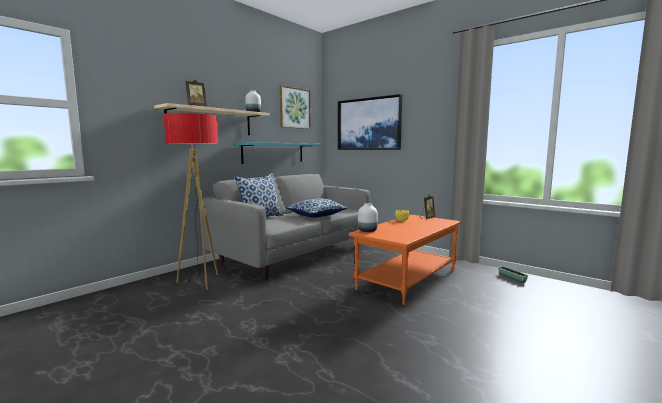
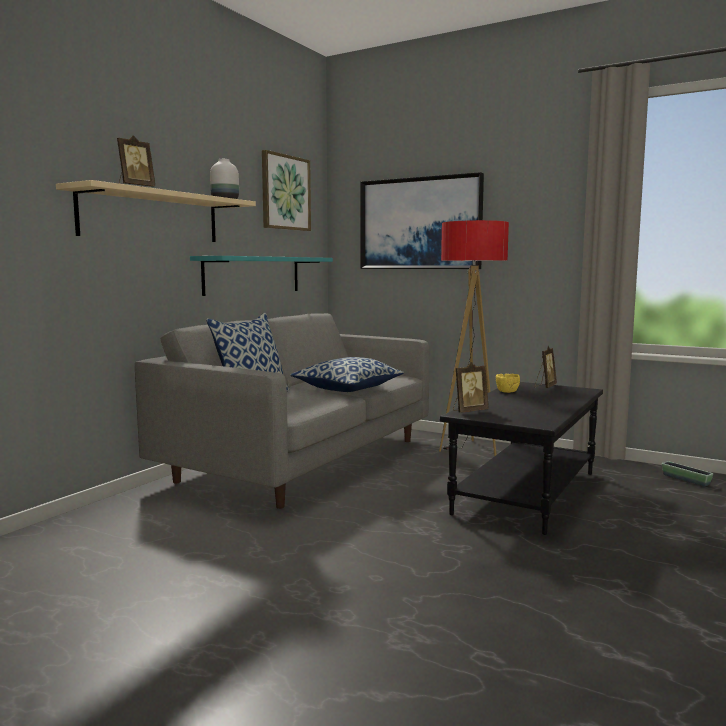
camera: 10 degrees left, 0 degrees up
floor lamp [164,113,218,290] -> floor lamp moved to [439,220,509,456]
orange coffee table [349,215,462,305] -> black coffee table [440,382,603,535]
white vase [358,203,378,232] -> picture frame [453,362,489,413]

